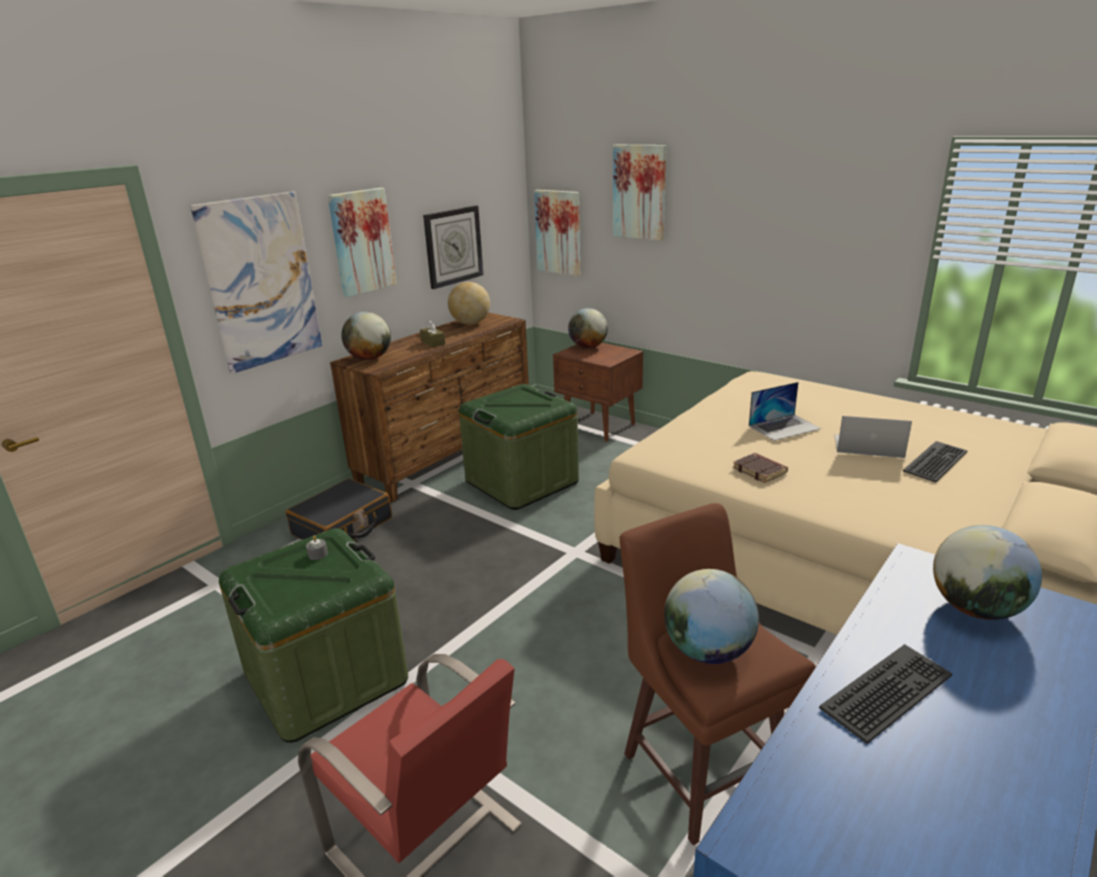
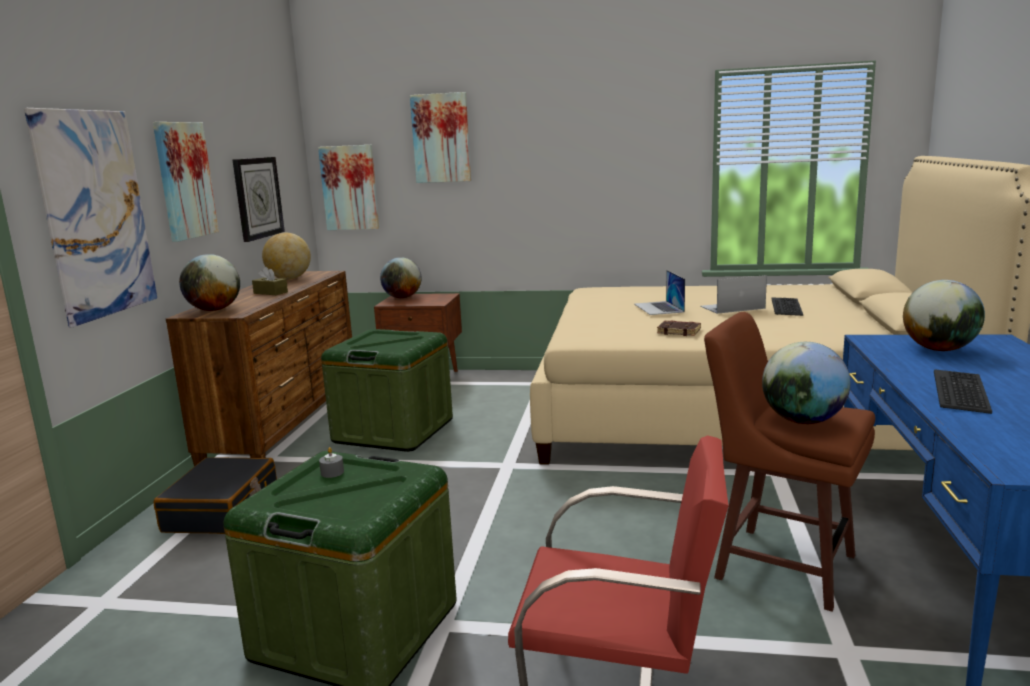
camera: 30 degrees left, 10 degrees down
laptop [749,382,821,441] -> laptop turned 135 degrees clockwise [634,270,685,315]

